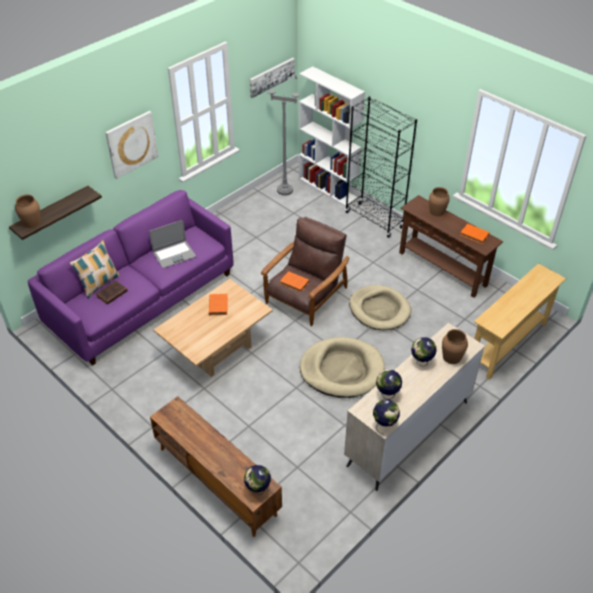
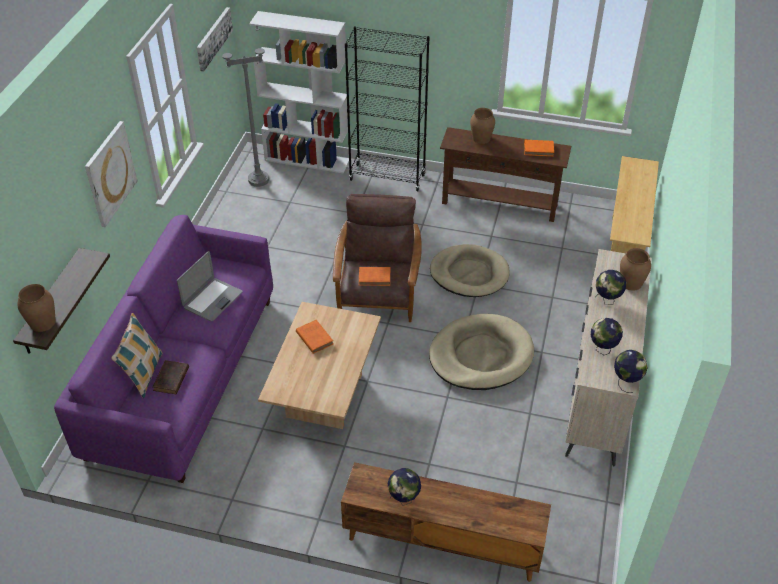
camera: 30 degrees left, 0 degrees up
globe [244,465,271,495] -> globe moved to [388,468,421,506]

